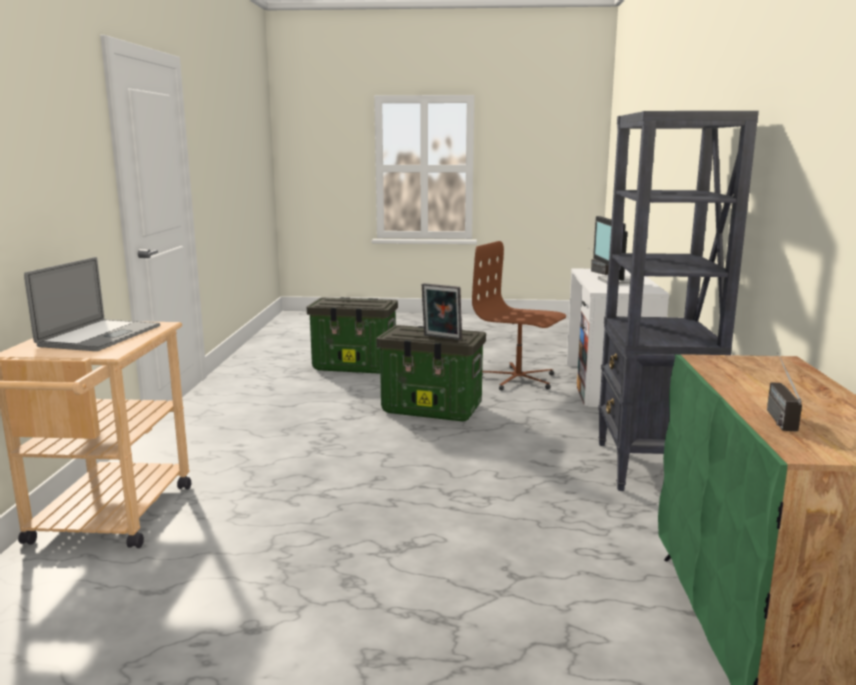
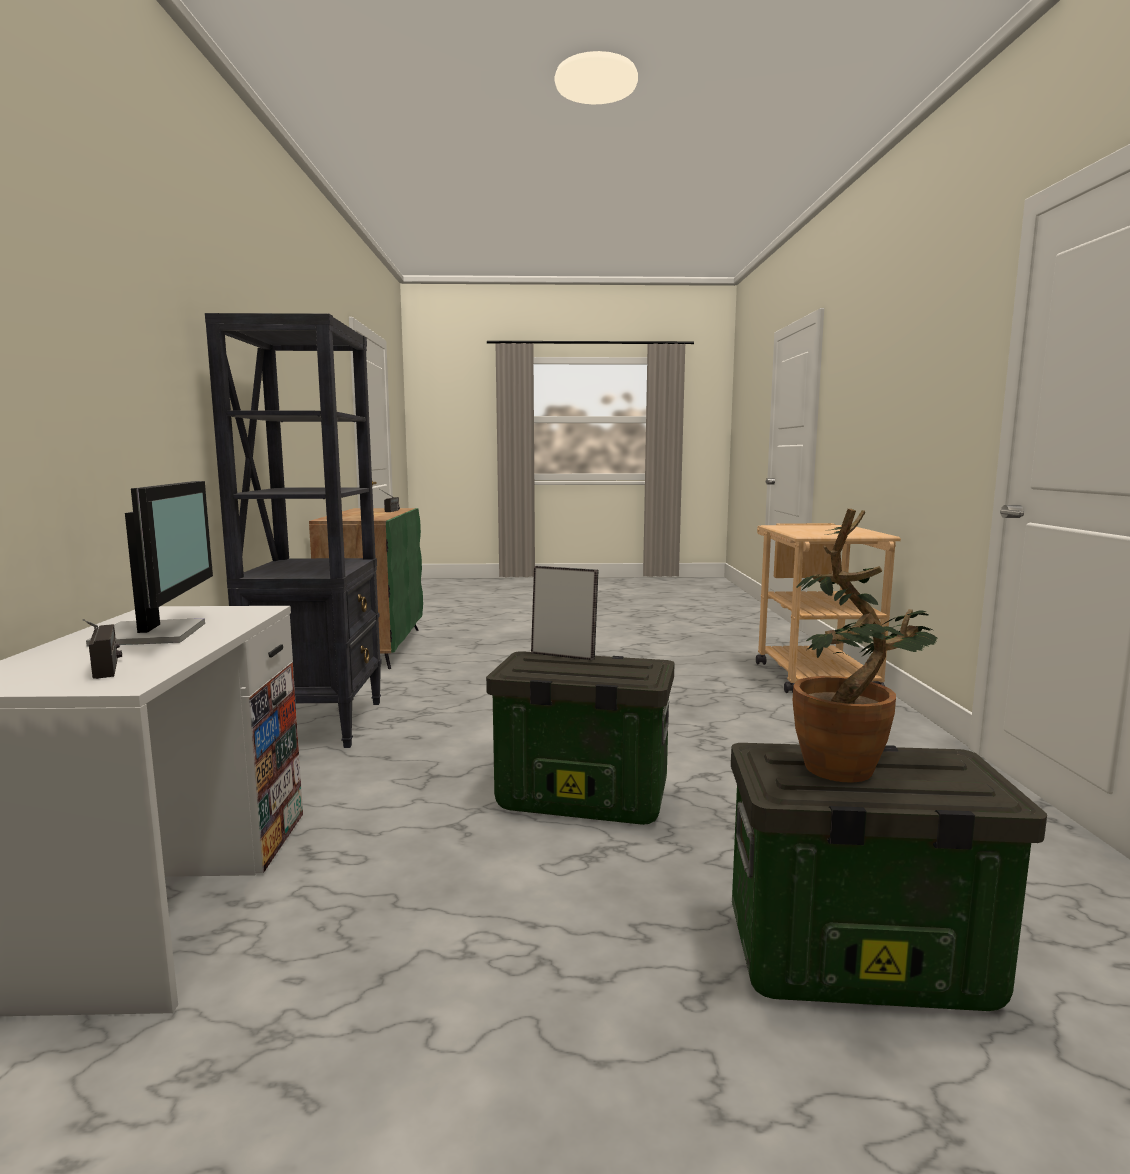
camera: 175 degrees right, 5 degrees down
laptop [24,257,160,351] -> none
brown office chair [472,241,566,391] -> none
none -> potted plant [792,509,938,783]

